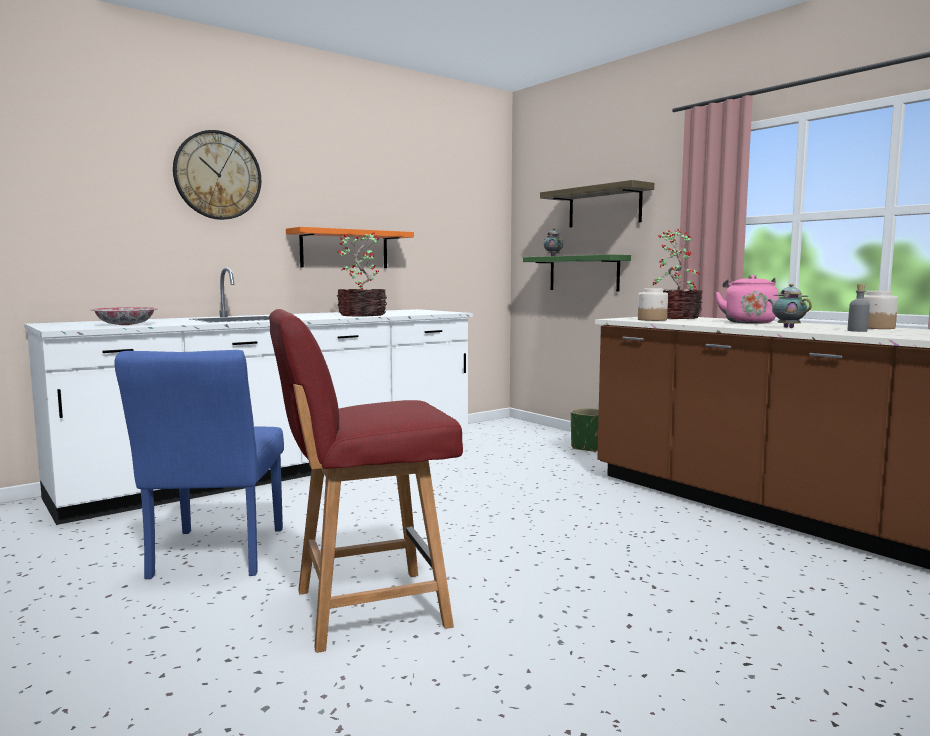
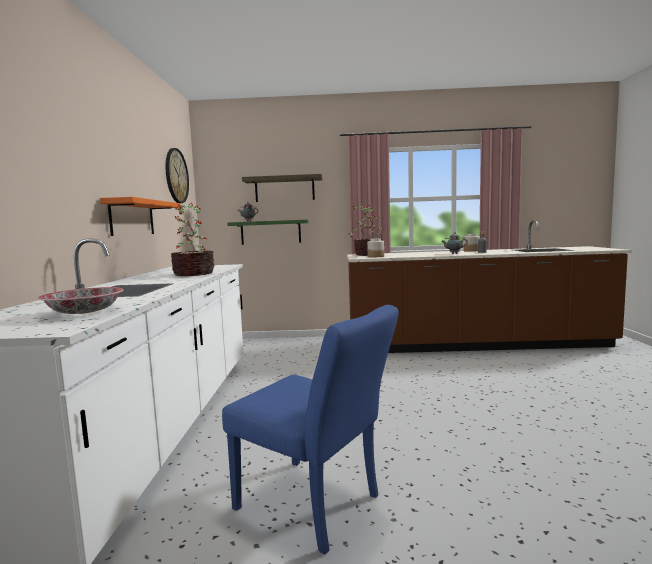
camera: 50 degrees left, 0 degrees up
wall clock [173,130,261,220] -> wall clock moved to [166,148,189,203]
red chair [269,309,463,653] -> none
green planter [571,408,599,452] -> none
pink kettle [715,275,778,324] -> none

